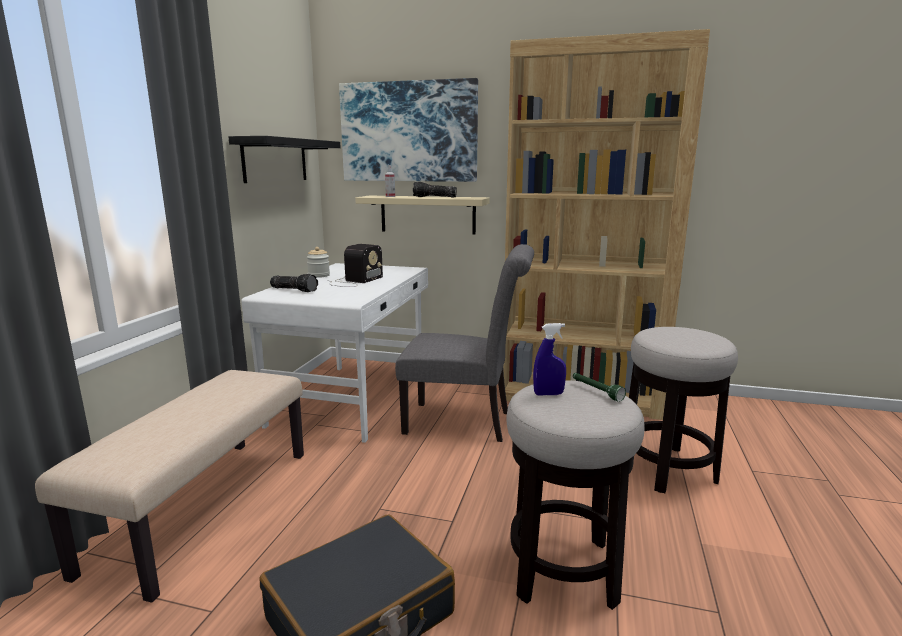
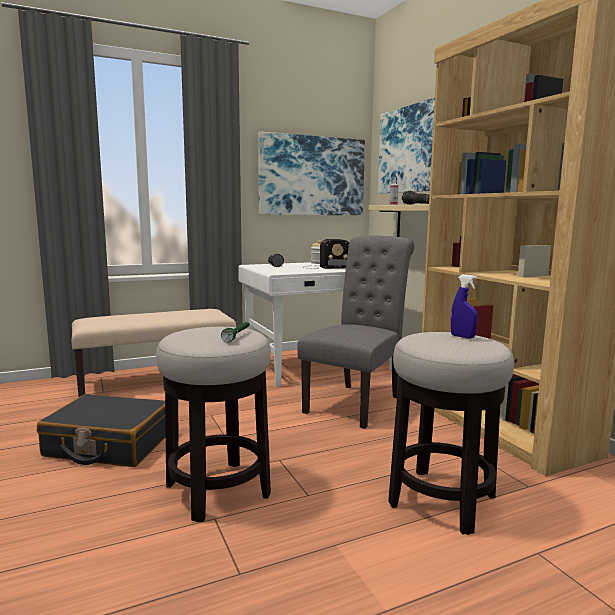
camera: 50 degrees right, 5 degrees down
black shelf [228,136,341,183] -> picture [258,132,365,215]
grey chair [395,244,534,442] -> grey chair turned 120 degrees counterclockwise [297,235,414,429]
blue spray bottle [533,323,566,395] -> blue spray bottle moved to [451,274,478,339]

